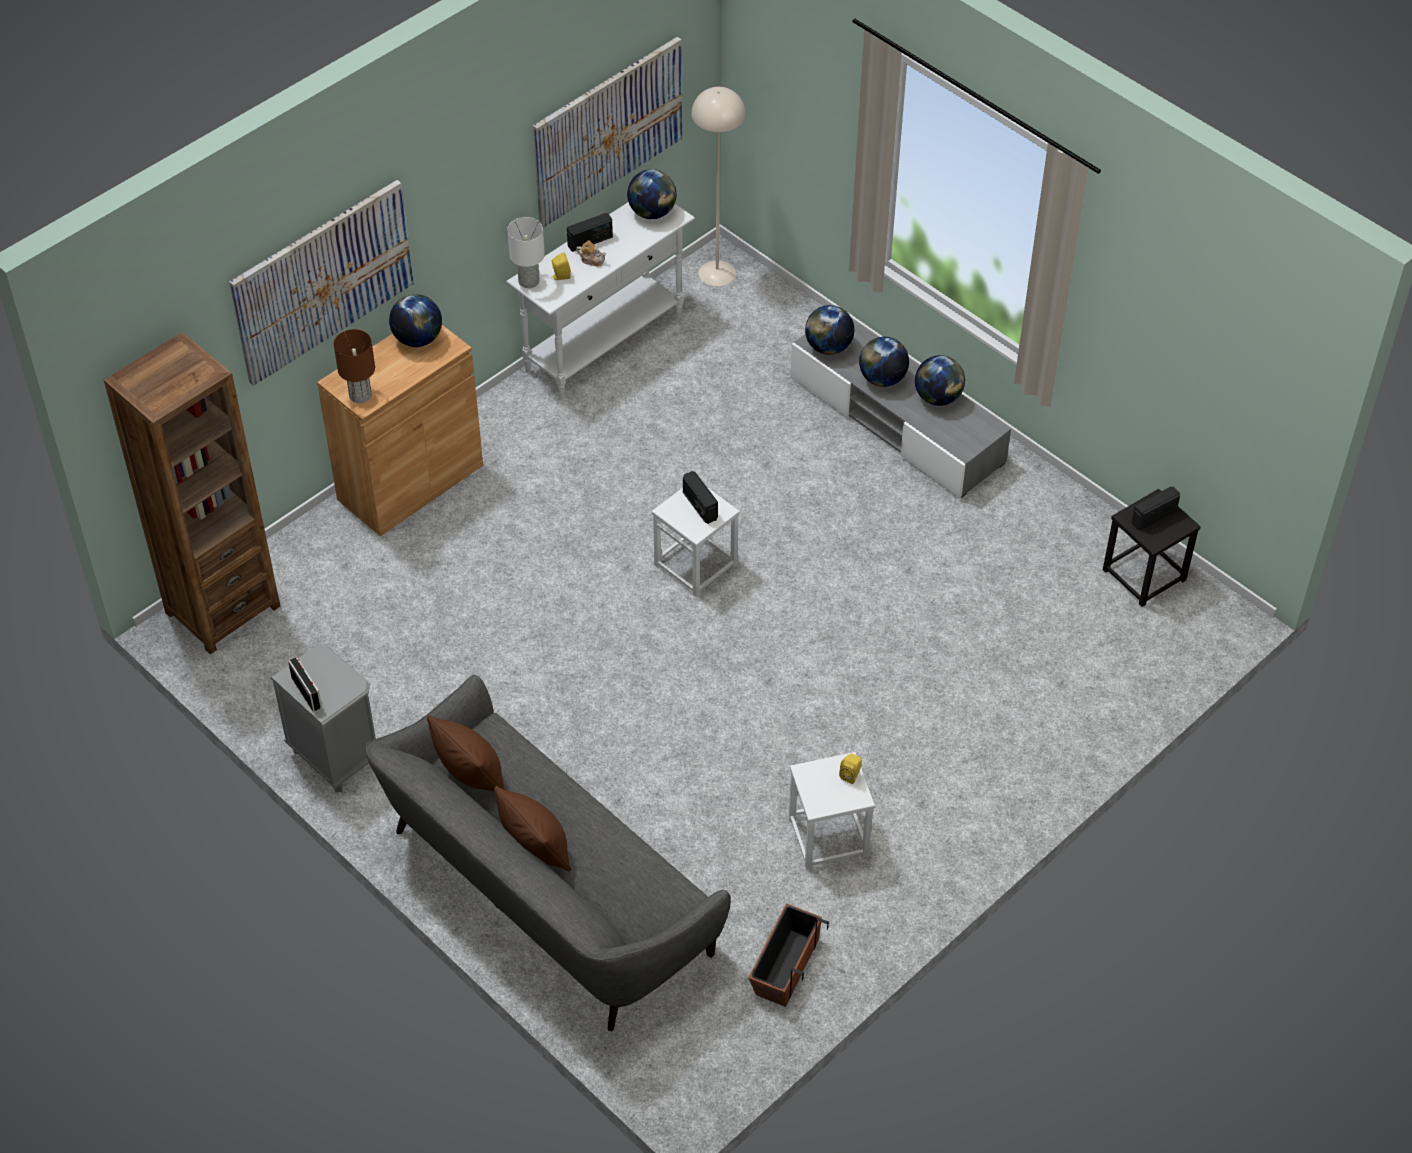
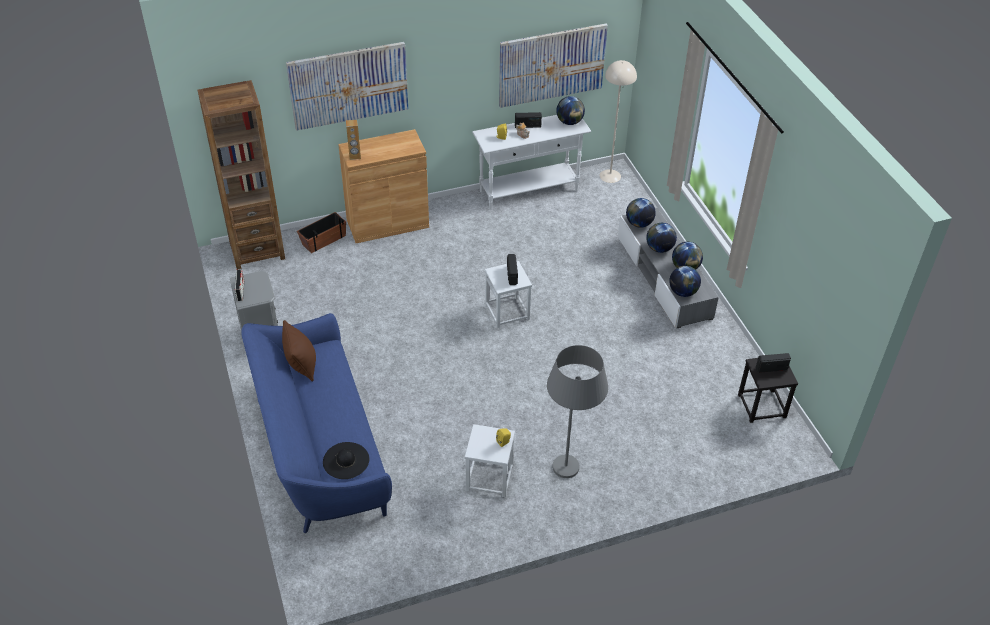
camera: 25 degrees right, 5 degrees down
brown table lamp [334,329,375,403] -> brown speaker [346,120,361,160]
grey sofa [366,675,731,1031] -> blue sofa [241,313,392,533]
globe [389,294,442,347] -> globe moved to [669,266,701,297]
brown pillow [494,786,571,872] -> none
white table lamp [507,217,545,288] -> none
planter [748,903,829,1007] -> planter moved to [297,212,346,253]
none -> black hat [323,442,369,479]
none -> grey floor lamp [547,345,608,478]

